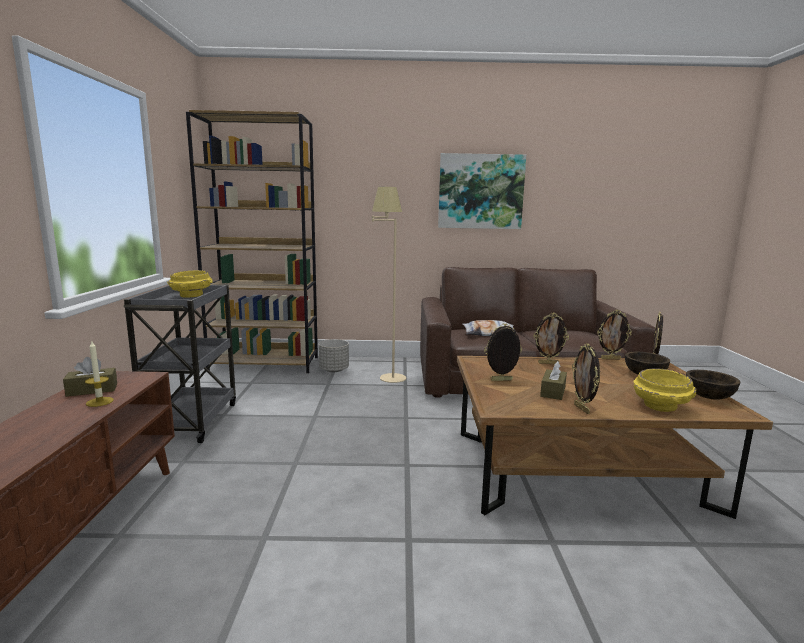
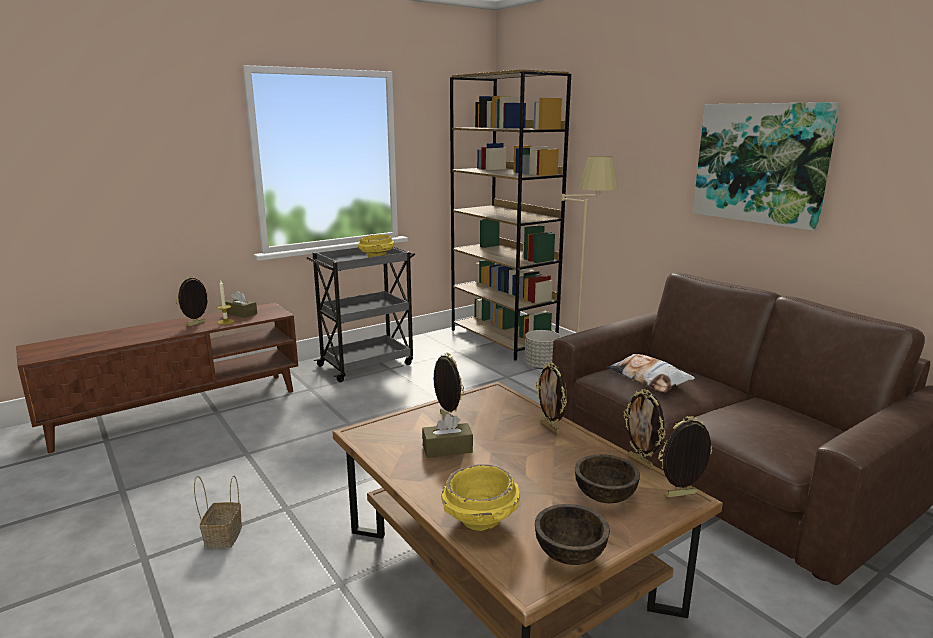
camera: 55 degrees right, 5 degrees up
picture frame [572,343,600,414] -> picture frame moved to [176,276,208,326]
none -> basket [194,476,242,549]

